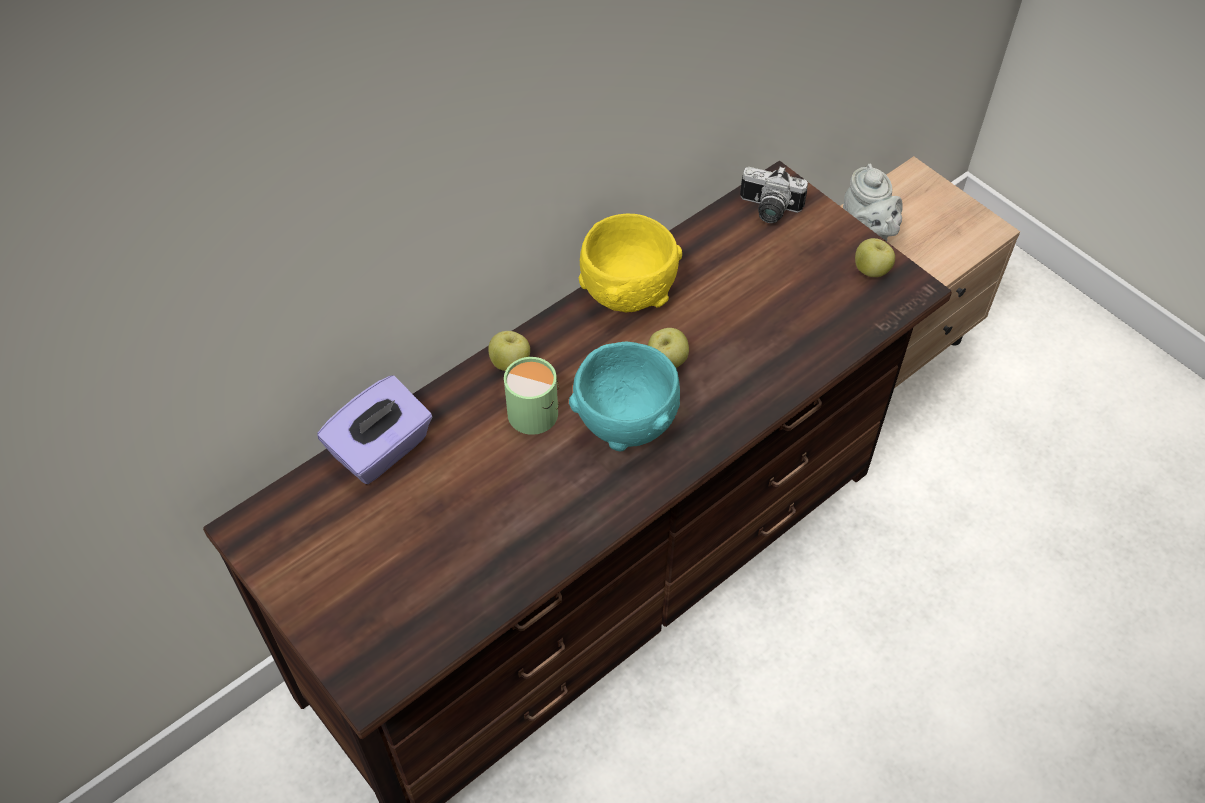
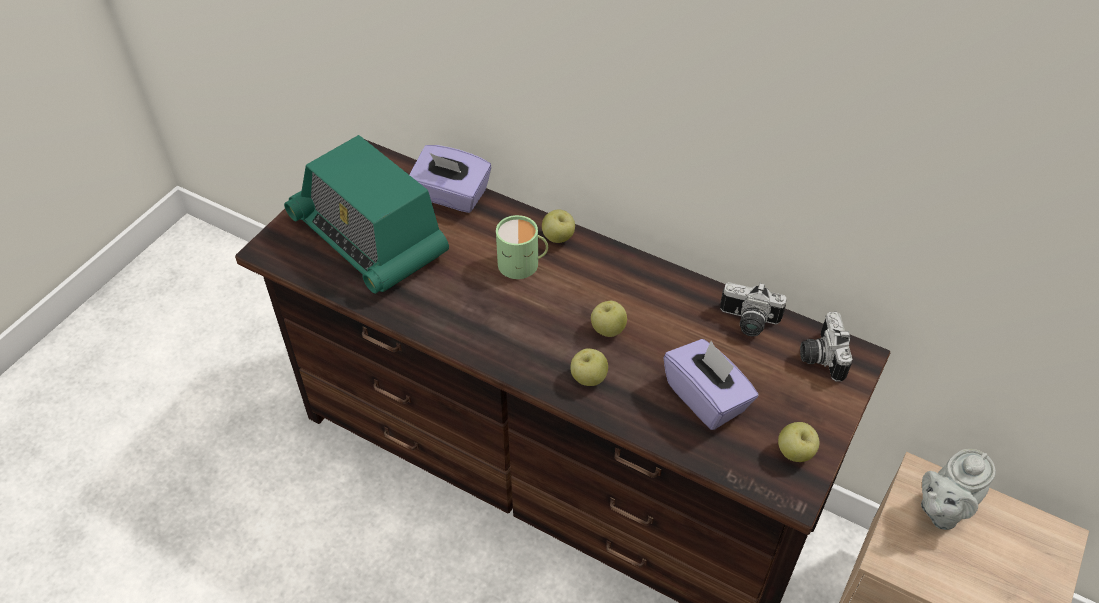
camera: 70 degrees right, 5 degrees down
turquoise bowl [569,342,680,451] -> none
yellow bowl [579,214,682,312] -> none
none -> radio [284,135,449,294]
none -> apple [570,348,608,386]
none -> purple tissue box [663,339,758,430]
none -> camera [720,282,787,336]

